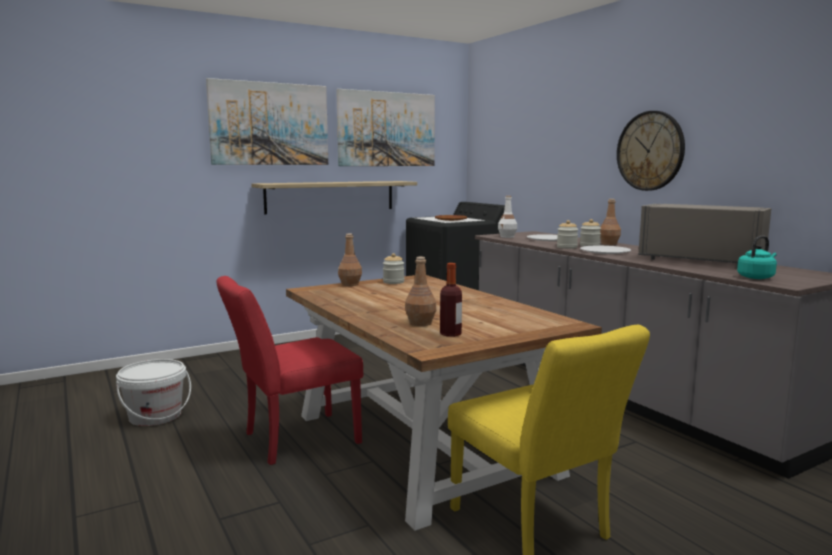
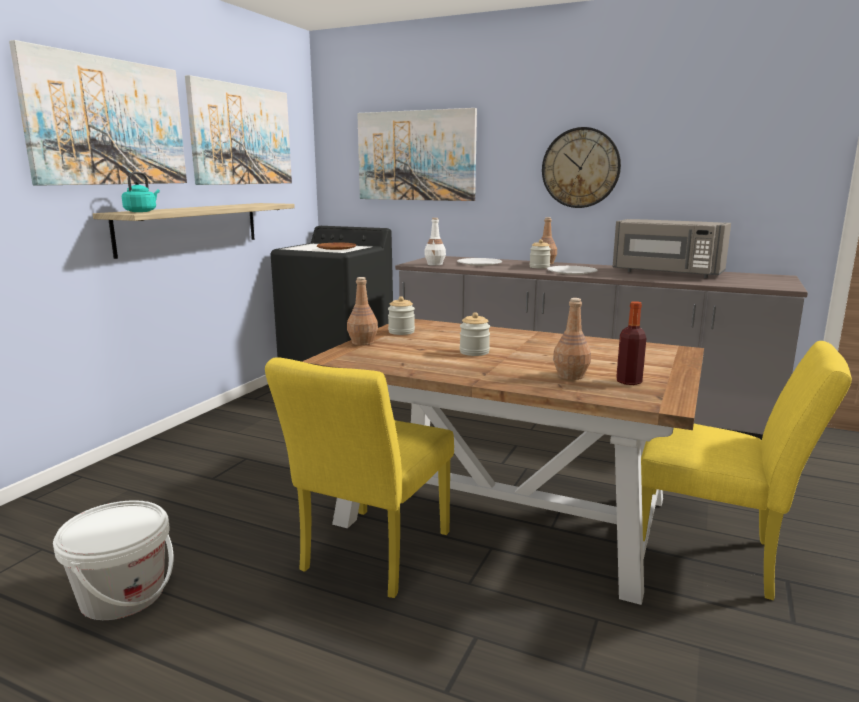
camera: 35 degrees left, 5 degrees up
red chair [217,276,363,465] -> yellow chair [265,357,454,598]
jar [557,220,578,249] -> jar moved to [460,312,490,356]
grey microwave [638,204,771,267] -> grey microwave turned 150 degrees counterclockwise [613,219,731,278]
turquoise kettle [737,236,777,279] -> turquoise kettle moved to [122,172,160,212]
none -> picture [357,108,477,201]

